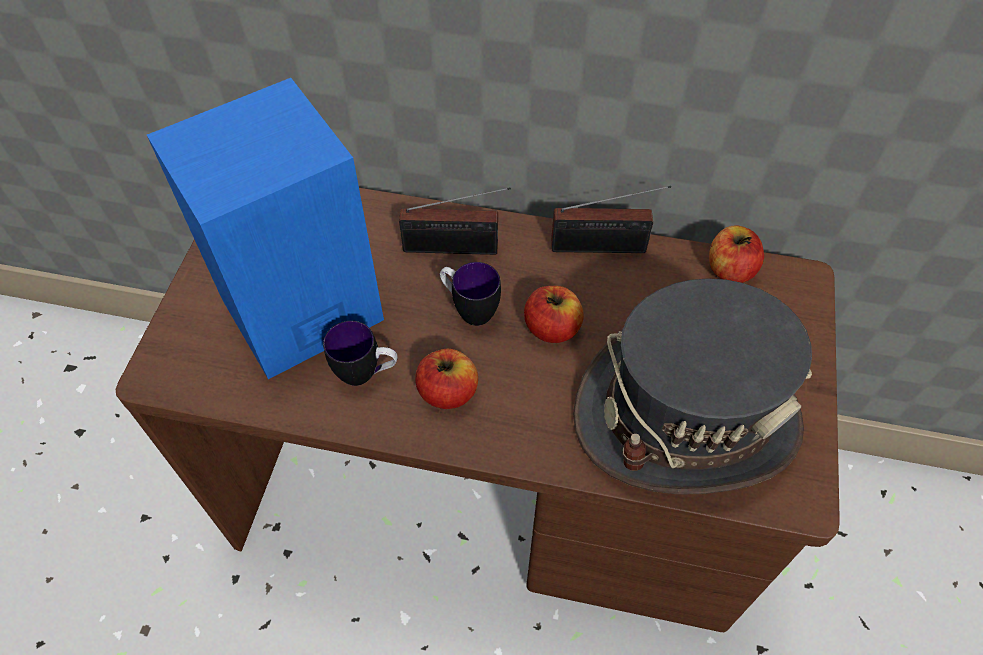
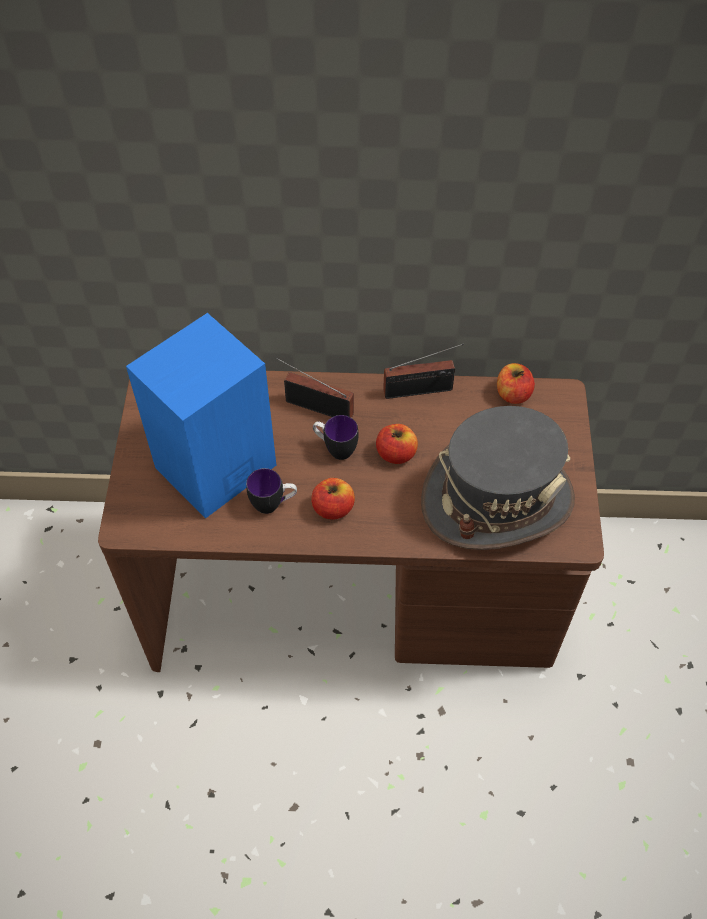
camera: 10 degrees left, 0 degrees up
radio [399,187,511,255] -> radio turned 150 degrees counterclockwise [276,358,354,418]

